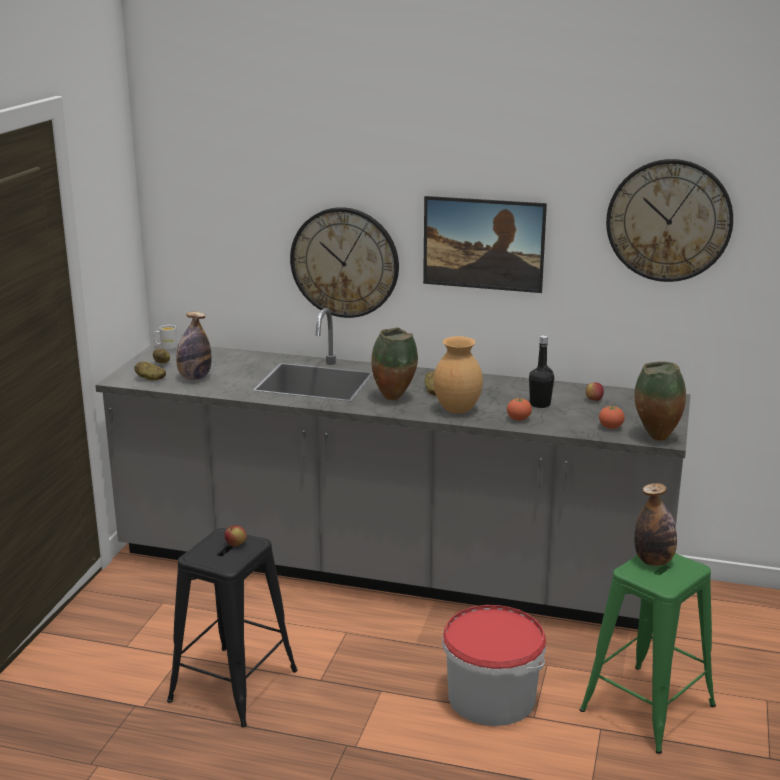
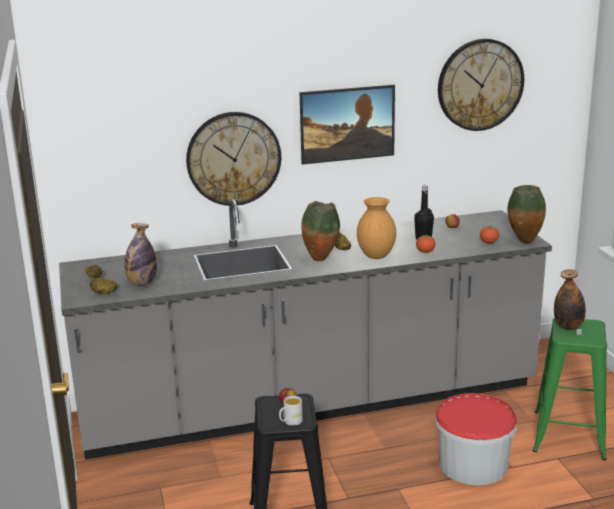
camera: 30 degrees left, 0 degrees up
white mug [154,325,178,350] -> white mug moved to [279,396,303,426]

